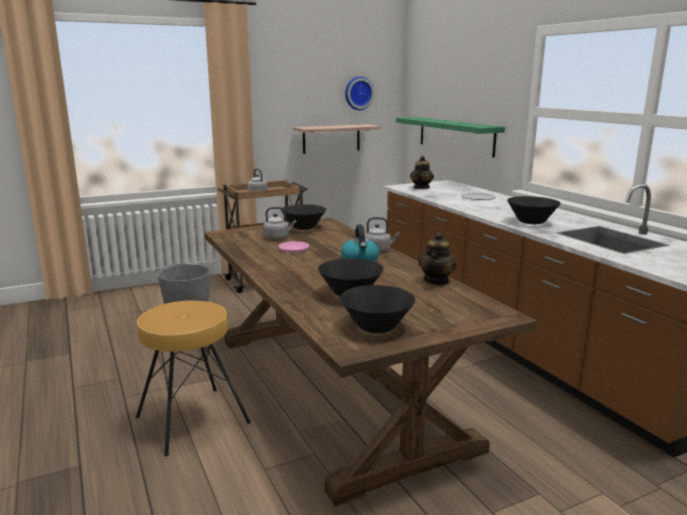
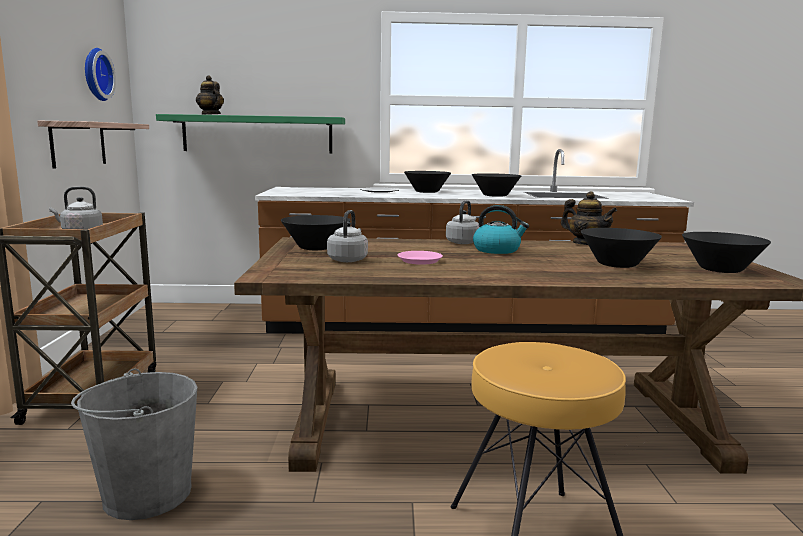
camera: 65 degrees left, 5 degrees down
teapot [410,156,434,189] -> teapot moved to [196,75,224,115]
none -> black bowl [404,171,451,193]

